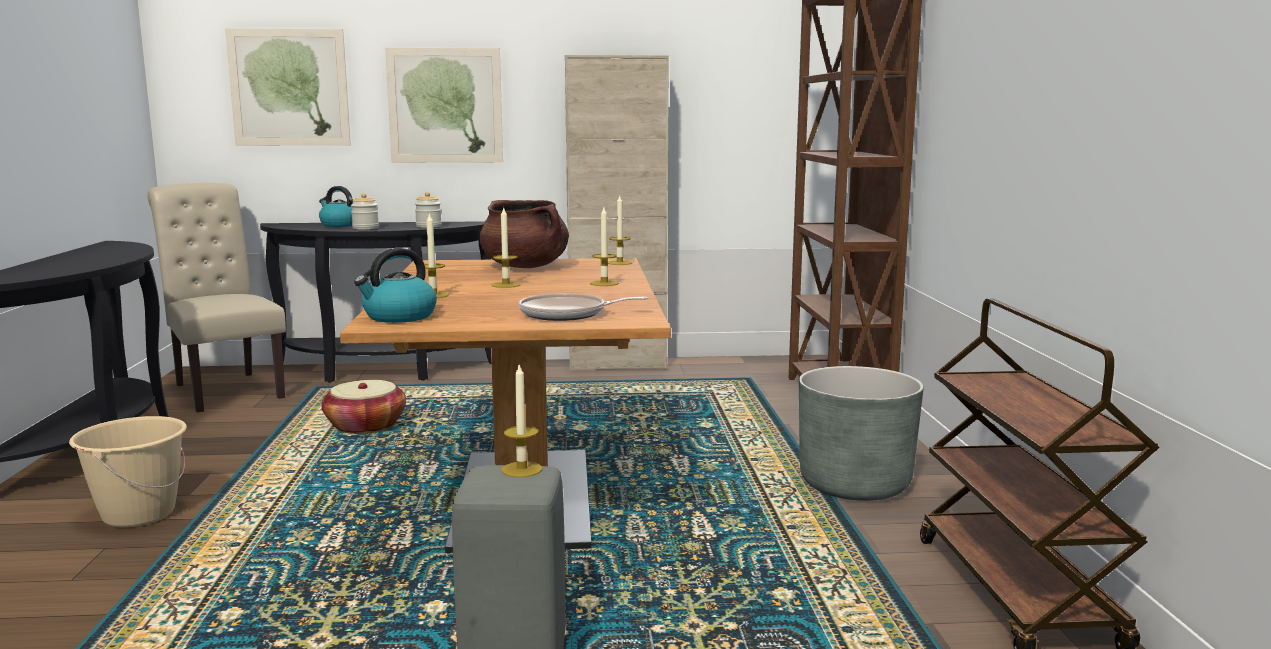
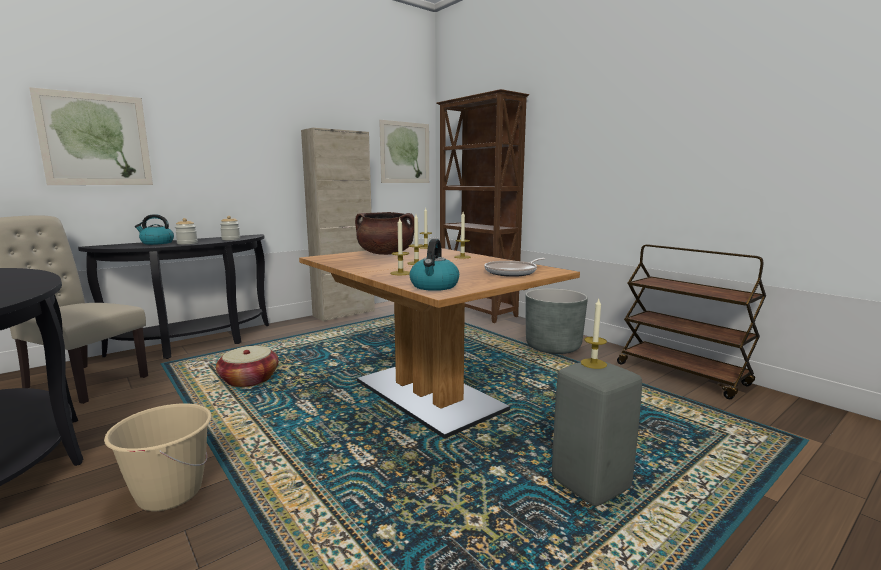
camera: 35 degrees left, 0 degrees up
picture [385,48,503,163] -> picture moved to [379,120,429,183]

